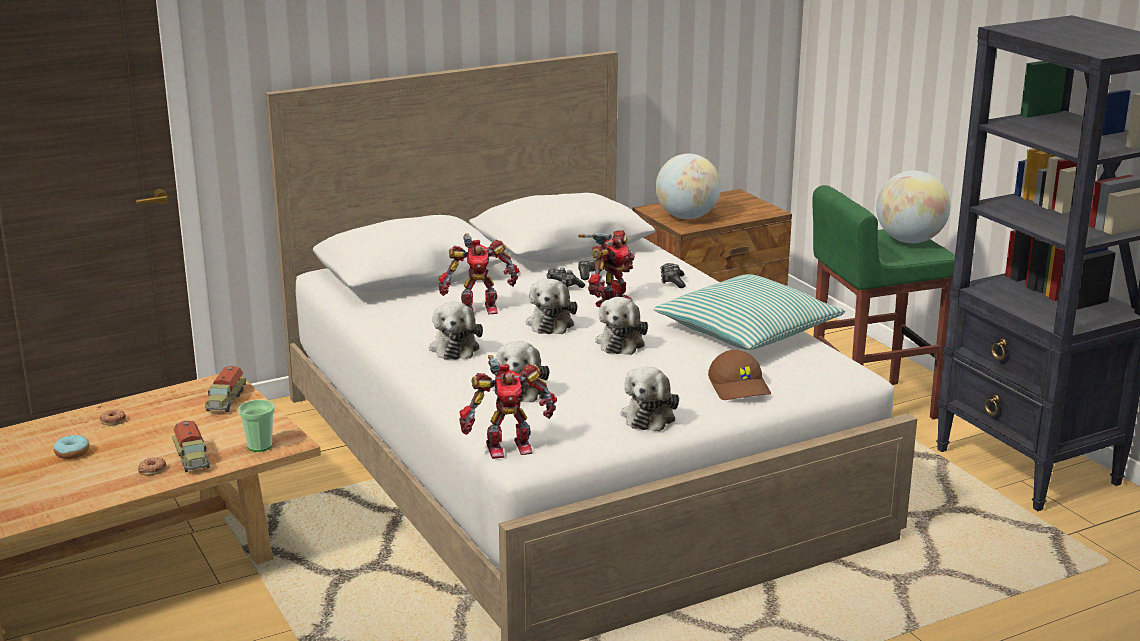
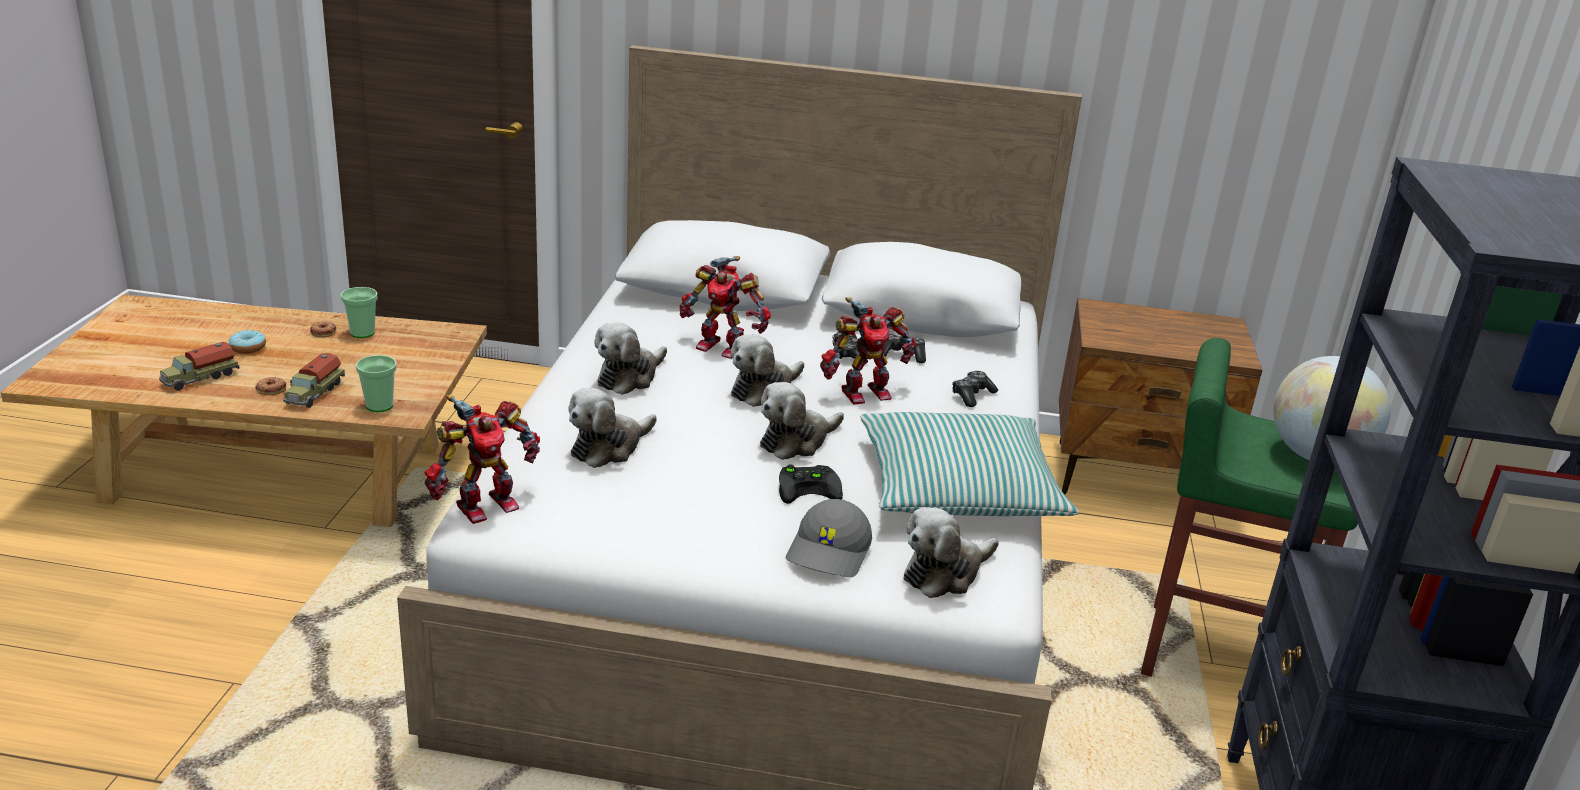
camera: 35 degrees right, 5 degrees up
toy truck [205,366,246,412] -> toy truck moved to [159,342,240,391]
toy robot [459,355,557,459] -> toy robot turned 60 degrees counterclockwise [424,395,540,524]
plush toy [621,366,679,432] -> plush toy moved to [904,507,999,598]
globe [656,154,721,219] -> none
brown cap [708,350,771,400] -> grey cap [786,499,872,577]
none -> cup [341,287,378,338]
none -> black game controller [779,464,843,504]

